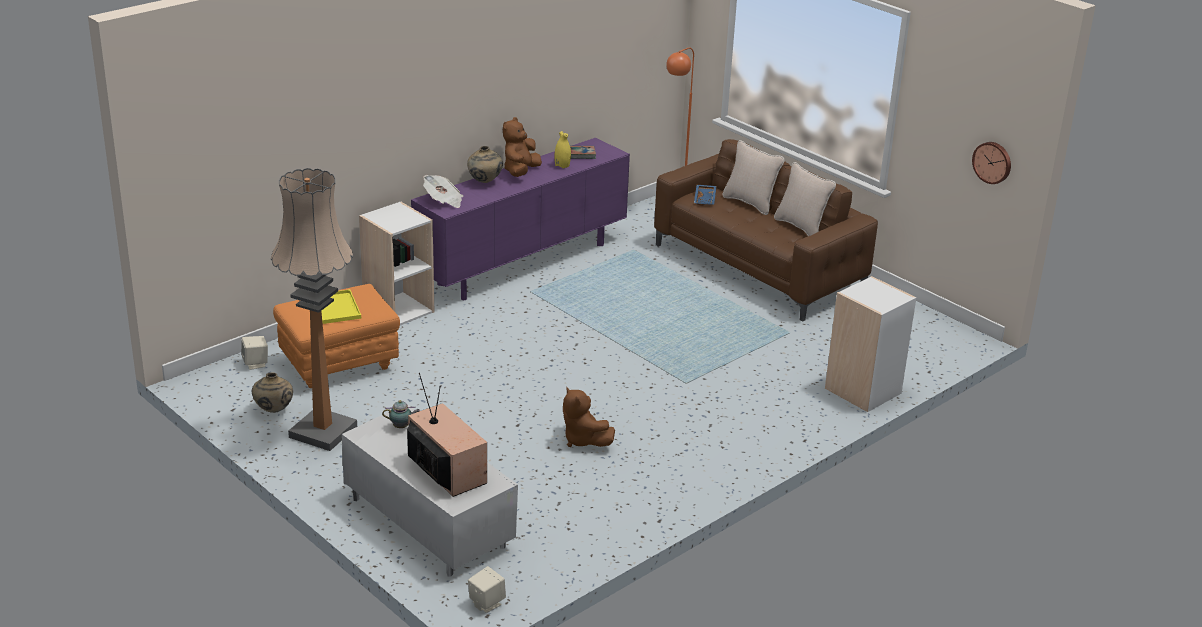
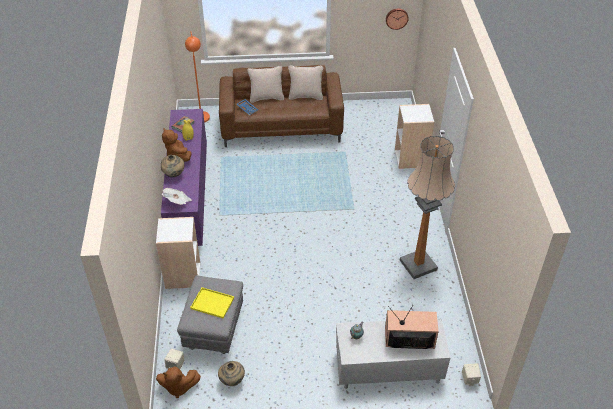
camera: 50 degrees left, 15 degrees up
floor lamp [271,168,357,451] -> floor lamp moved to [400,136,455,279]
orange ottoman [273,284,400,388] -> grey ottoman [177,275,243,354]
brown plush toy [563,388,615,447] -> brown plush toy moved to [156,366,201,398]

